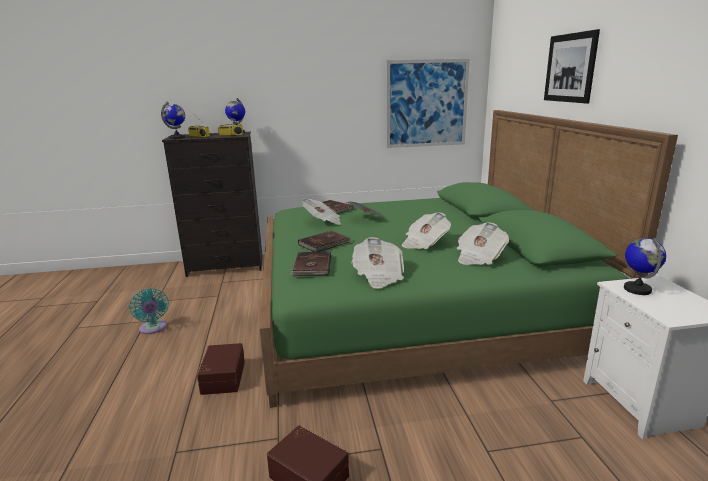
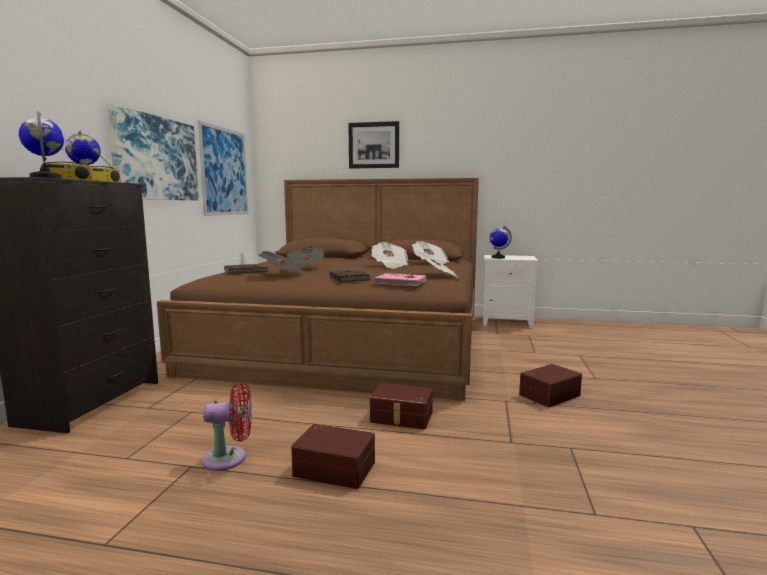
camera: 70 degrees left, 10 degrees down
turquoise fan [129,288,169,334] -> red fan [202,383,252,471]
green bed [260,110,678,408] -> brown bed [157,178,479,401]
brown book [290,252,331,276] -> pink book [374,273,427,286]
none -> picture [107,104,199,200]
none -> brown storage box [291,424,375,489]

